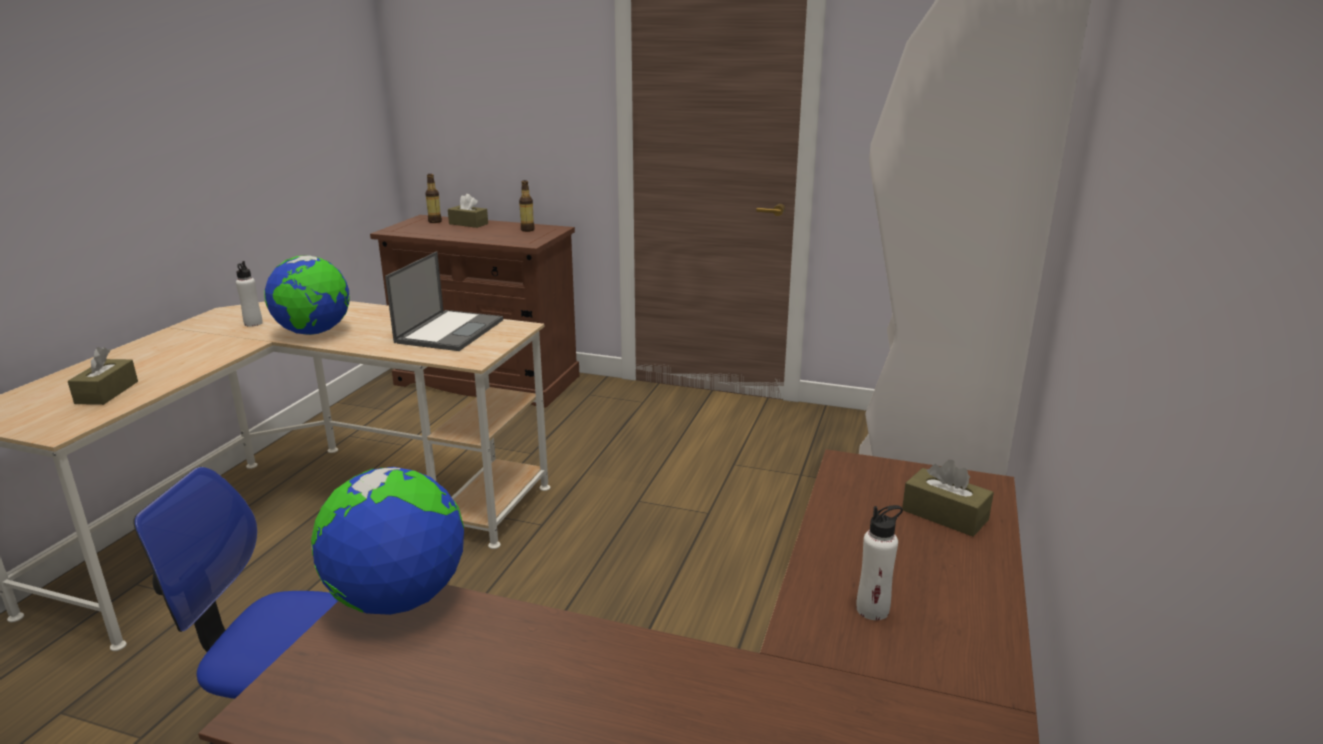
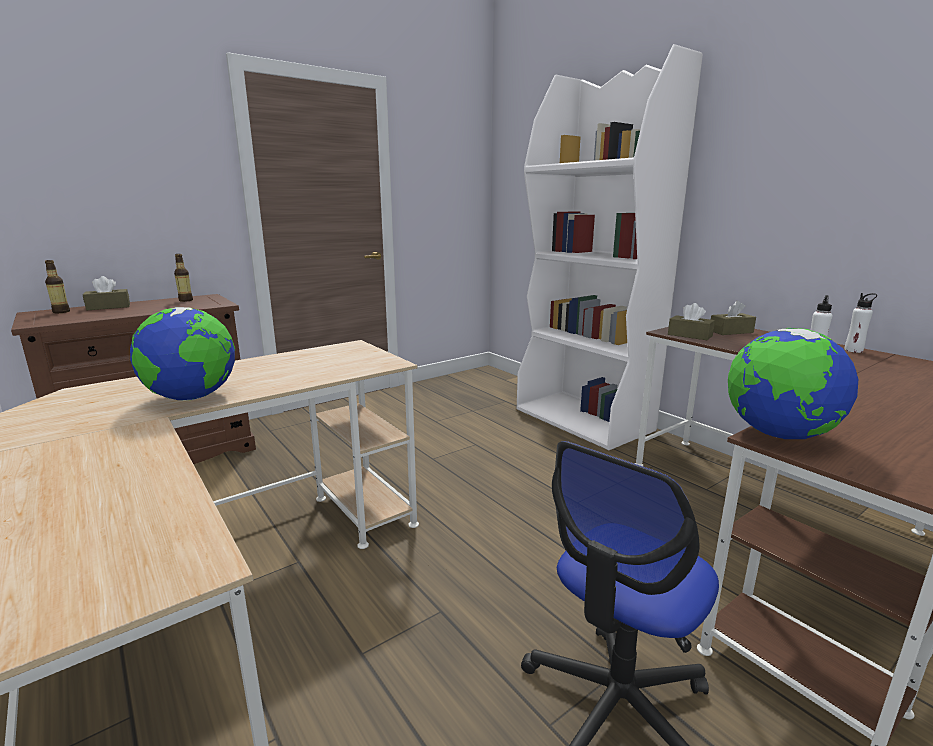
camera: 55 degrees left, 5 degrees down
brown tissue box [68,347,138,405] -> brown tissue box moved to [668,303,715,340]
white bottle [236,261,263,327] -> white bottle moved to [844,293,877,353]
laptop [385,251,503,351] -> none

